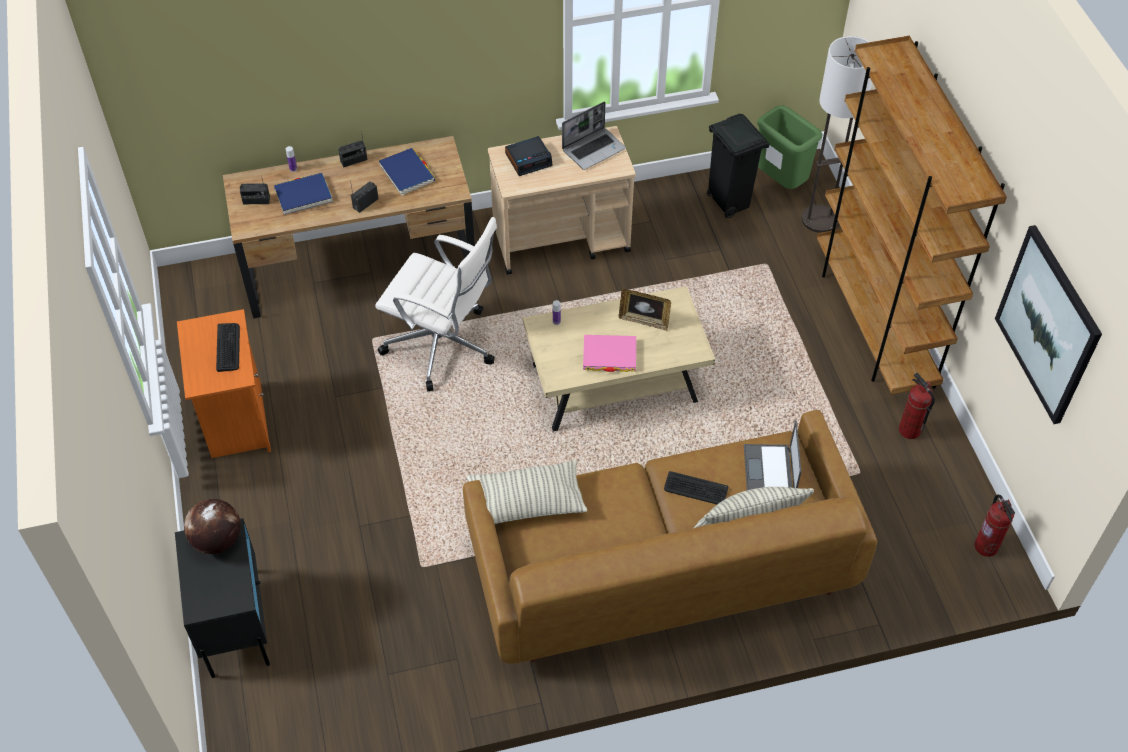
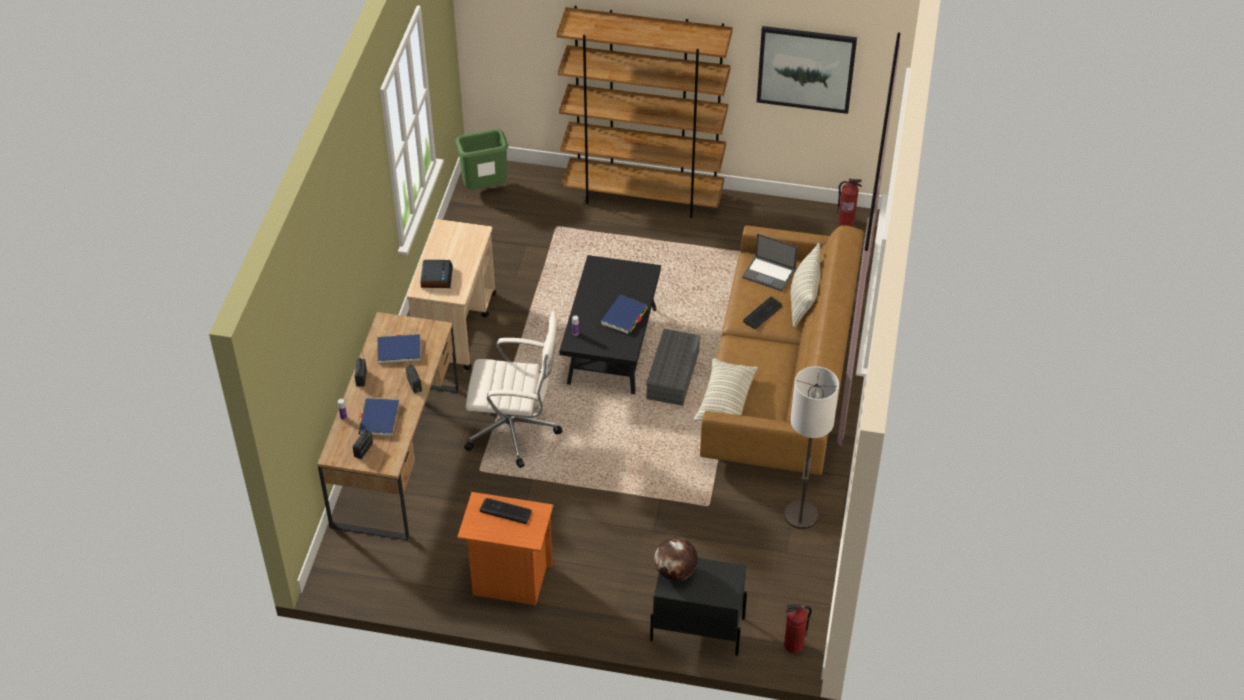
camera: 65 degrees left, 5 degrees down
white office chair [375,217,497,391] -> white office chair turned 45 degrees clockwise [464,311,562,468]
beige coffee table [523,286,715,431] -> black coffee table [559,255,661,394]
laptop [562,102,626,170] -> none
pink book [583,335,636,372] -> blue book [601,295,648,334]
picture frame [619,289,671,331] -> none
black trash can [707,113,770,218] -> none
floor lamp [801,36,872,233] -> floor lamp moved to [784,366,839,529]
fire extinguisher [899,373,935,439] -> fire extinguisher moved to [784,602,812,653]
none -> grey storage box [646,329,700,406]

